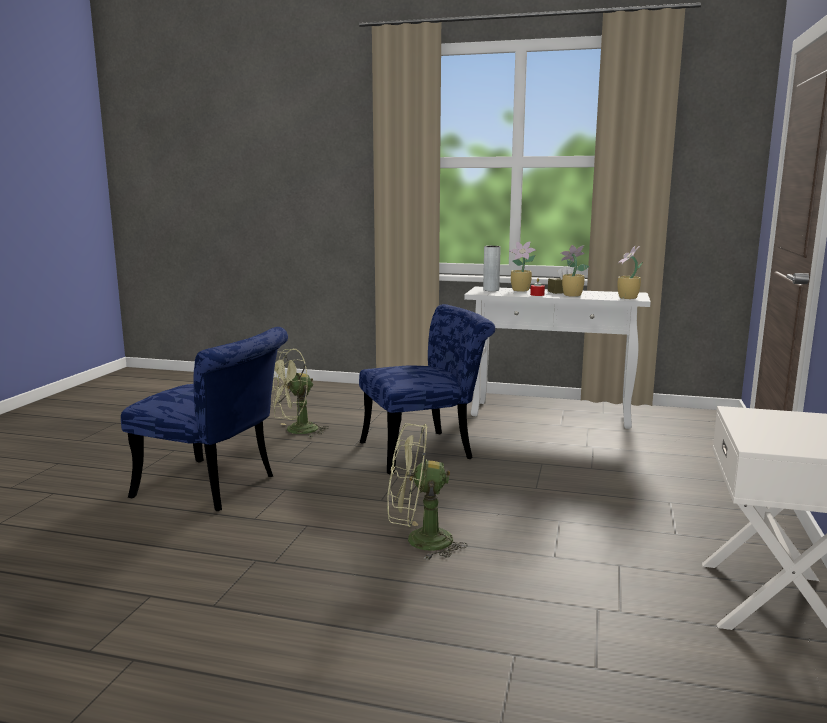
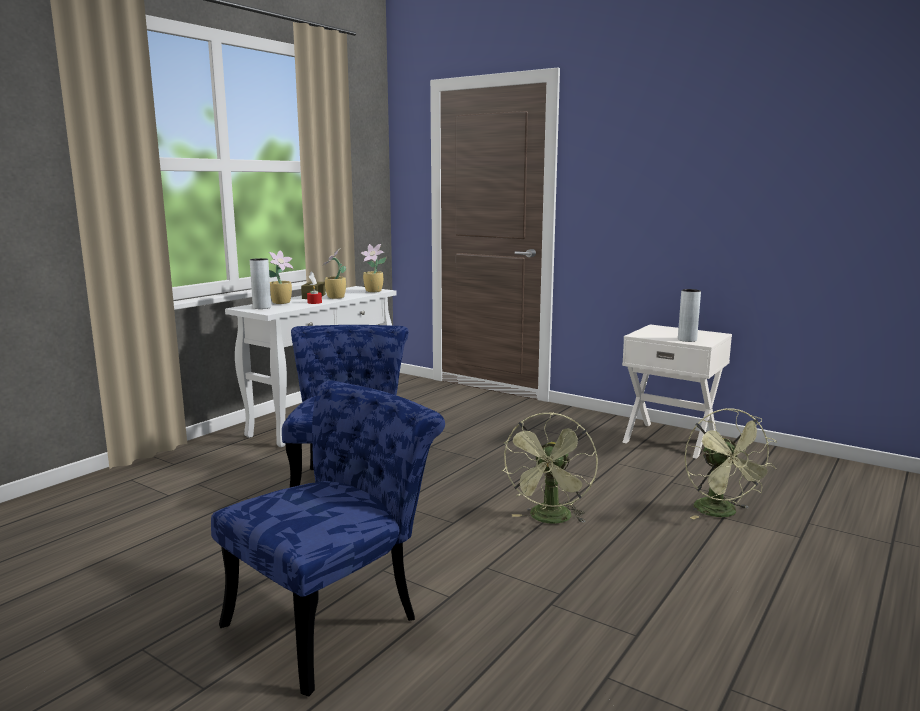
camera: 70 degrees left, 0 degrees up
green fan [272,349,329,437] -> green fan moved to [684,408,777,519]
none -> grey vase [678,289,701,342]

